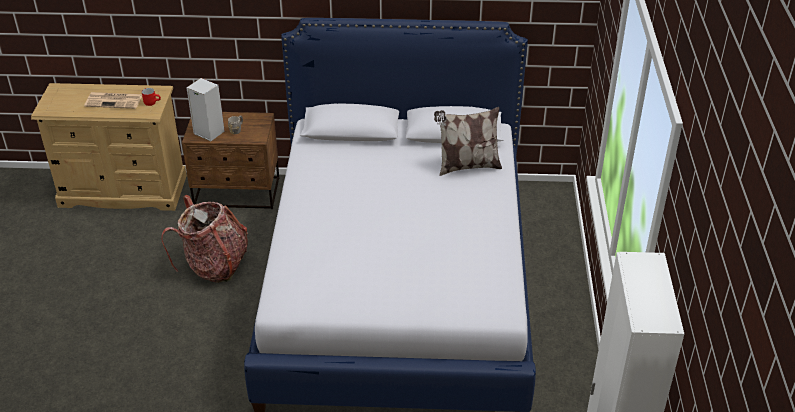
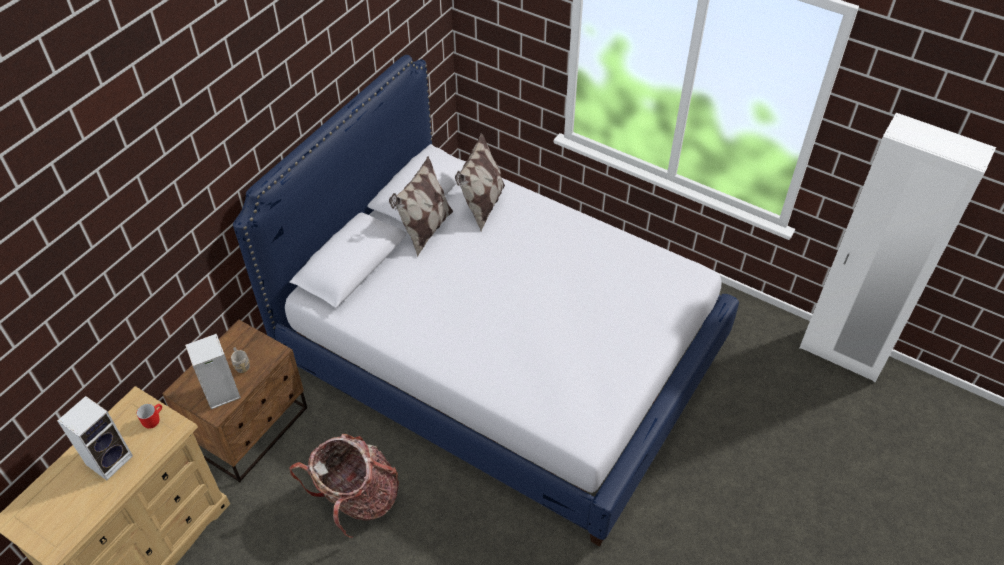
camera: 60 degrees left, 10 degrees up
newspaper [84,92,142,109] -> speaker [57,396,133,480]
none -> pillow [389,156,453,257]

